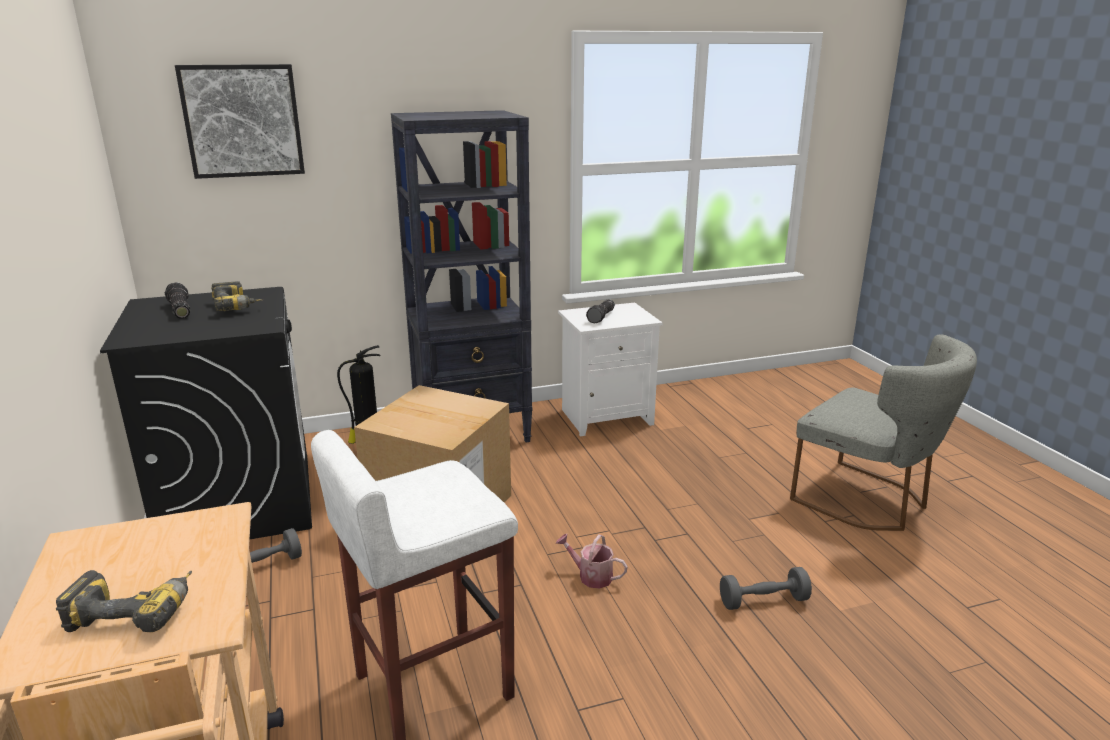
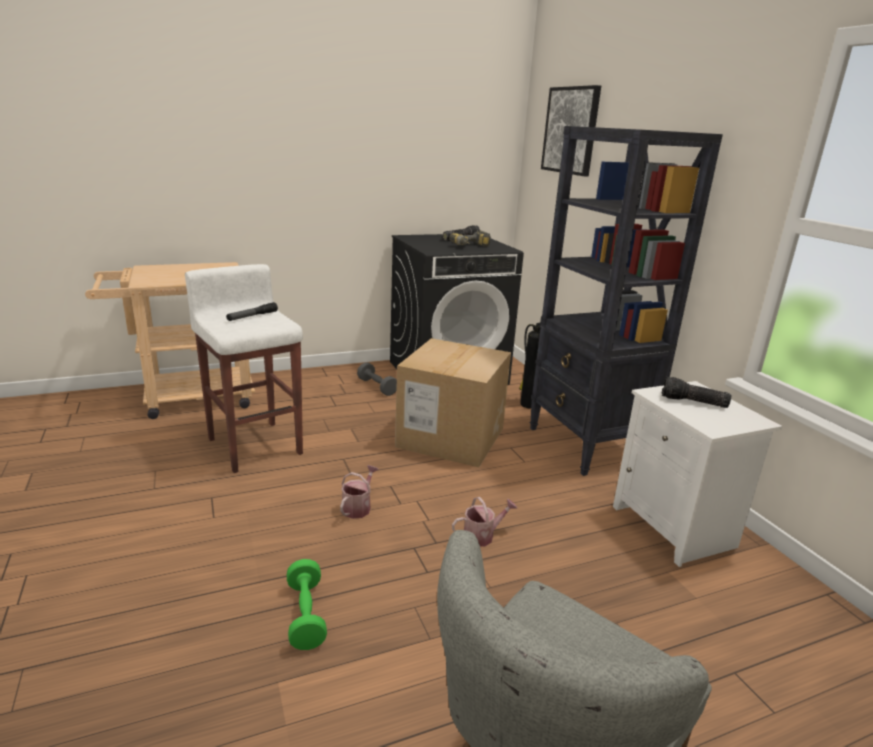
camera: 85 degrees right, 0 degrees up
power drill [56,570,192,632] -> none
grey dumbbell [720,567,812,610] -> green dumbbell [287,559,327,650]
none -> flashlight [226,302,278,321]
none -> watering can [452,497,517,547]

